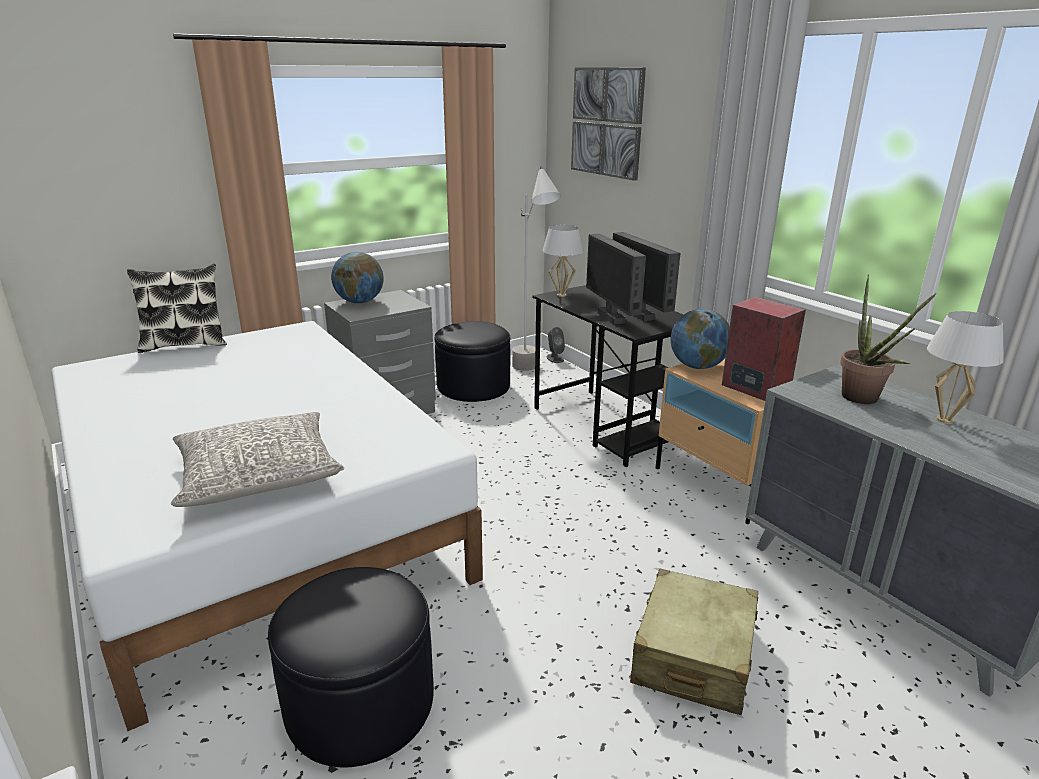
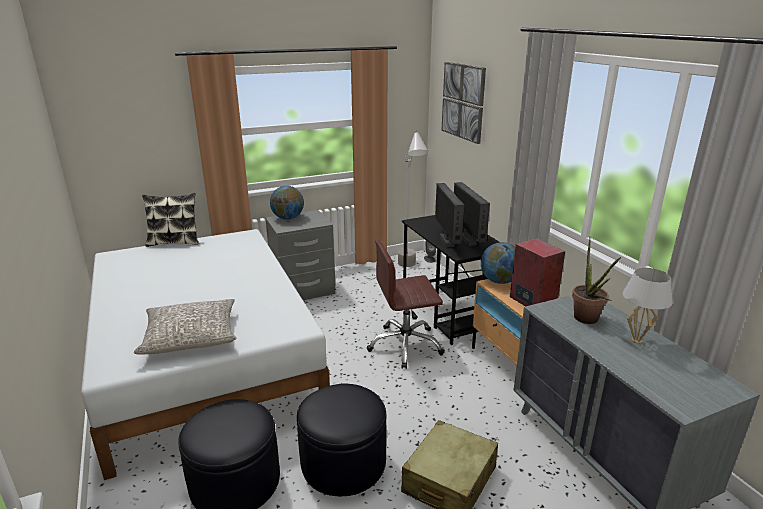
camera: 10 degrees right, 0 degrees up
black ottoman [435,321,510,402] -> black ottoman moved to [297,384,387,496]
white table lamp [543,225,584,297] -> none
none -> brown office chair [367,239,445,369]

